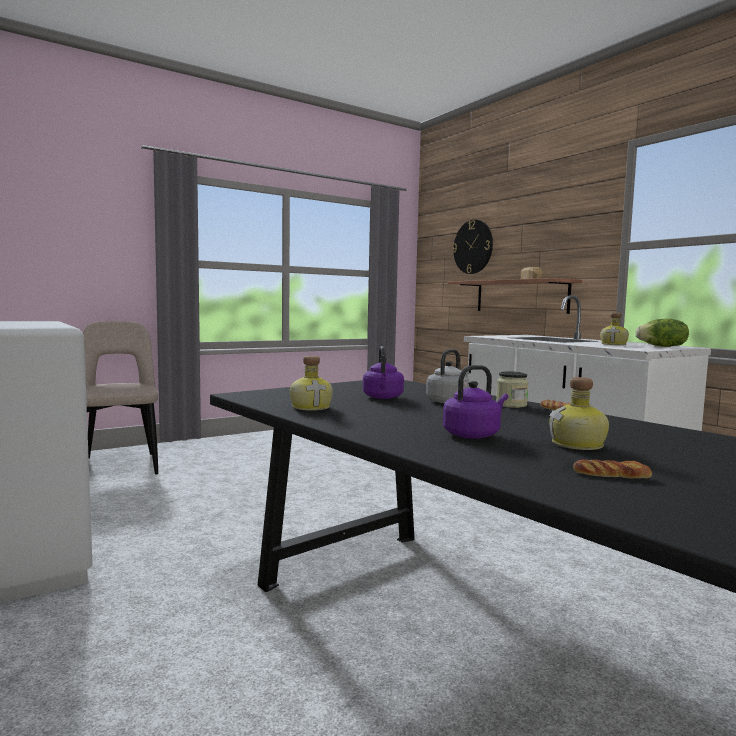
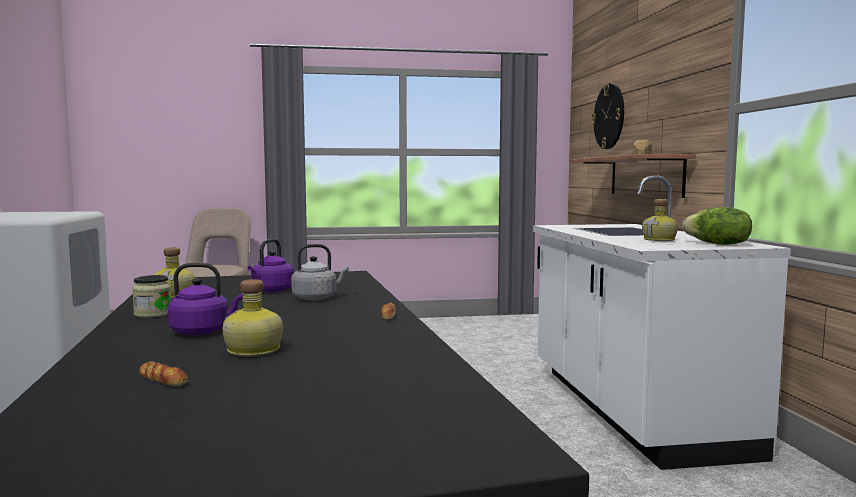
camera: 25 degrees right, 0 degrees up
jar [496,371,529,408] -> jar moved to [132,275,171,318]

